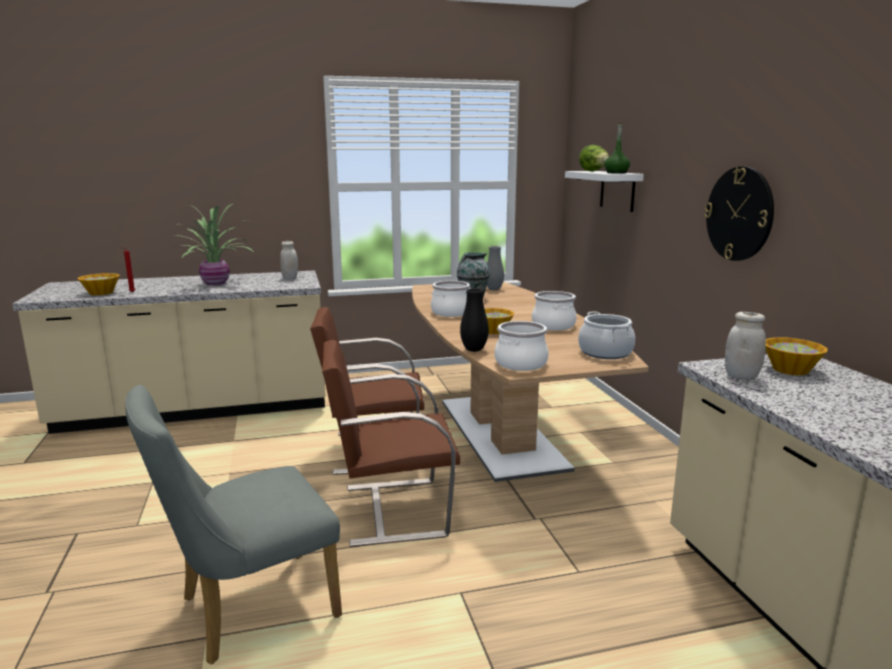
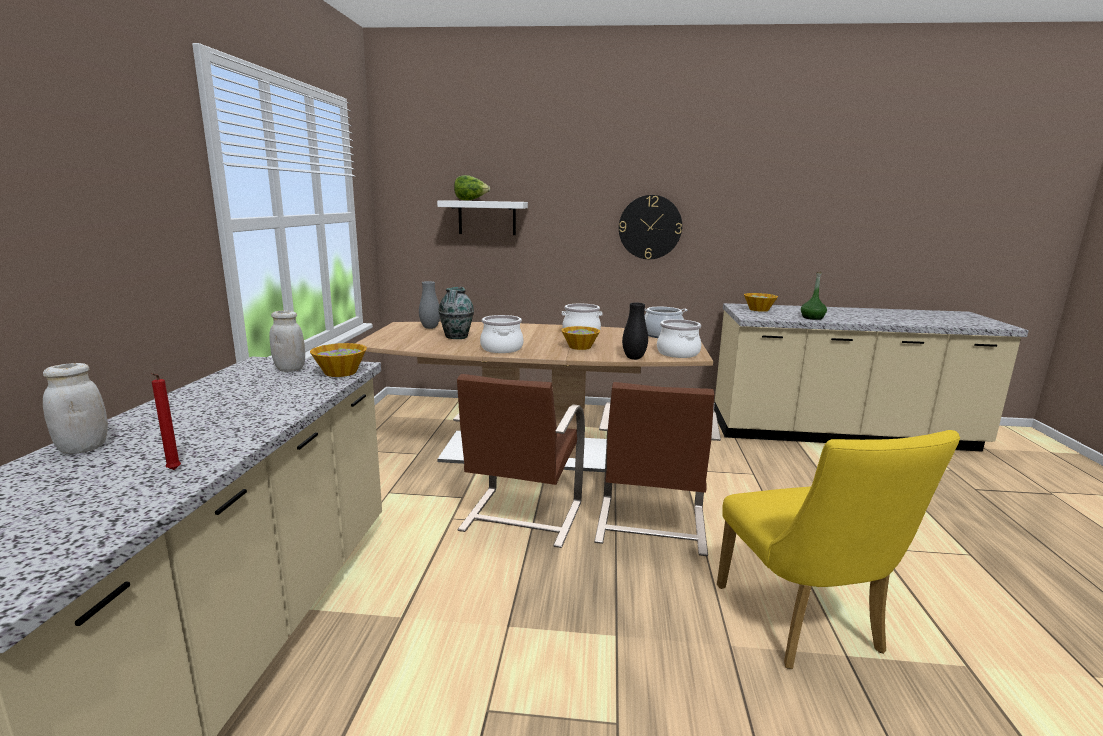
camera: 70 degrees left, 0 degrees up
bowl [78,273,120,295] -> bowl moved to [310,343,367,377]
grey chair [125,385,342,665] -> yellow chair [717,430,960,669]
potted plant [175,204,254,285] -> none
green bottle [604,123,630,173] -> green bottle moved to [801,272,827,320]
white jar [725,312,766,380] -> white jar moved to [43,363,108,454]

